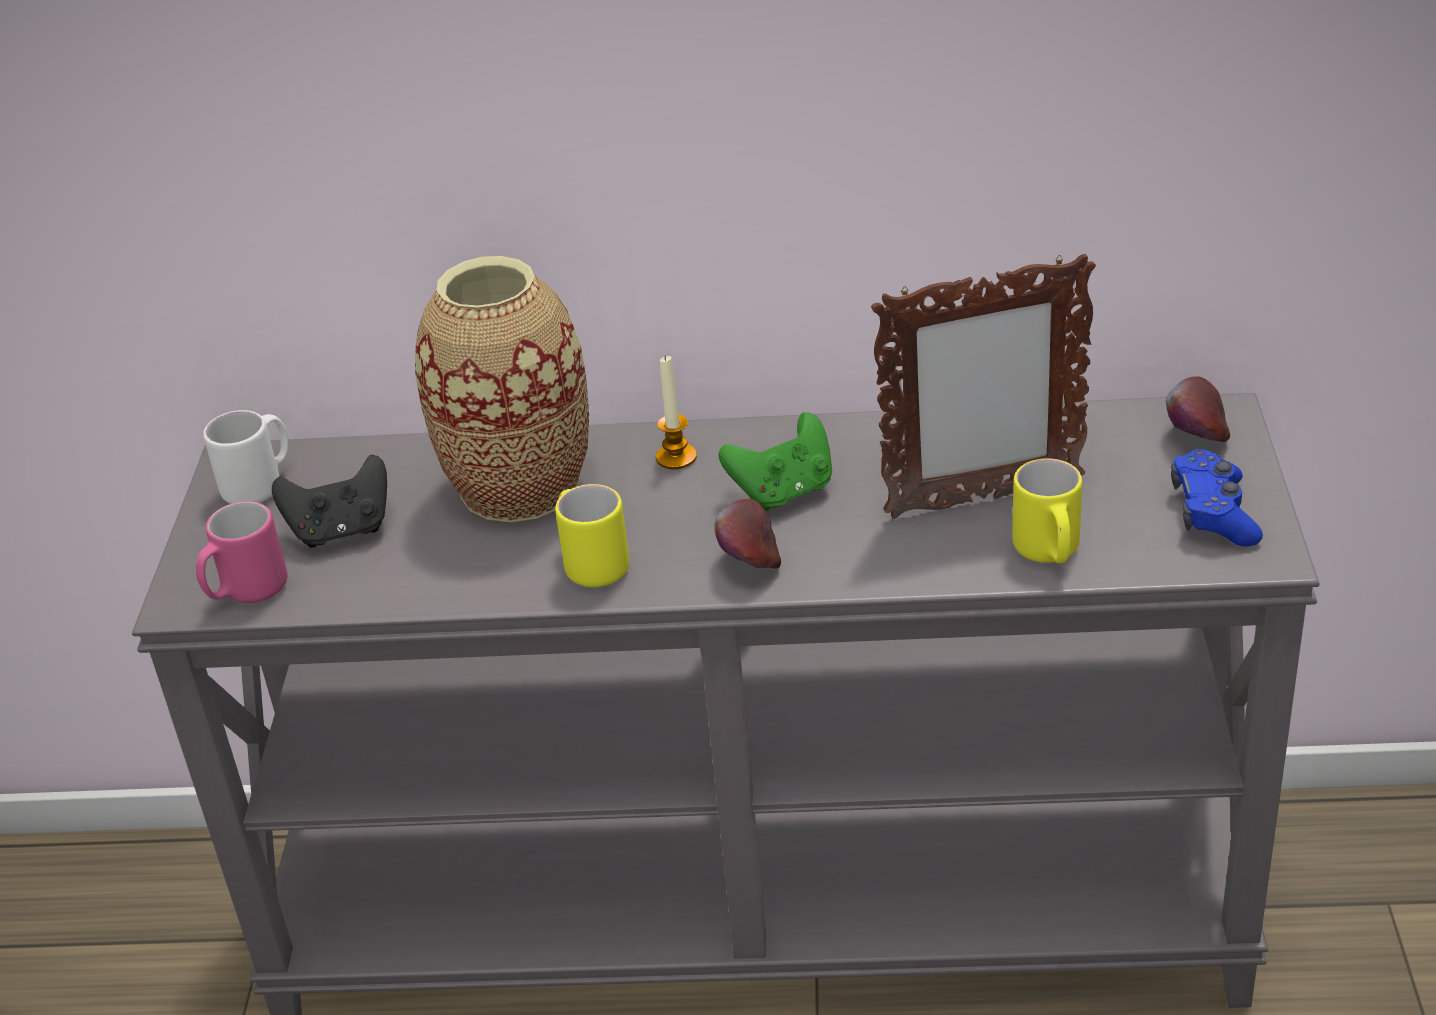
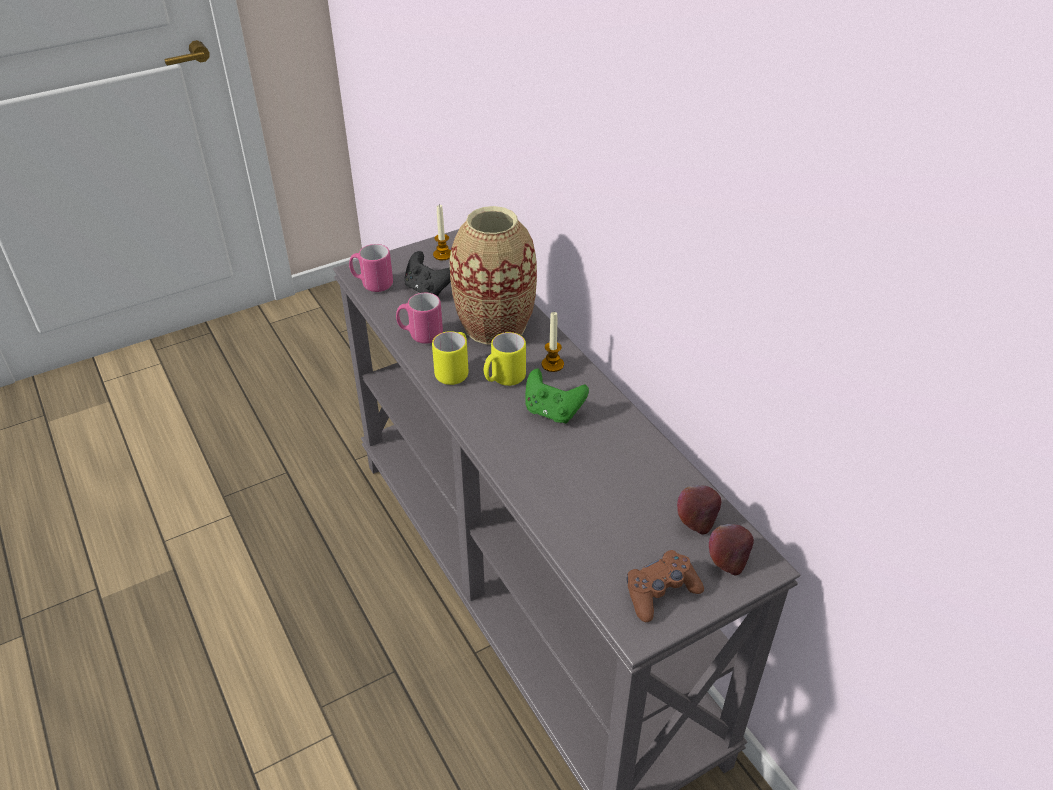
camera: 55 degrees right, 5 degrees up
white mug [203,410,289,504] -> candle [433,205,451,260]
apple [714,499,781,569] -> apple moved to [677,485,721,535]
picture frame [871,254,1096,519] -> none
yellow mug [1012,458,1082,563] -> yellow mug moved to [484,332,526,386]
blue game controller [1171,449,1263,546] -> brown game controller [626,550,704,622]
none -> pink mug [396,293,443,344]

